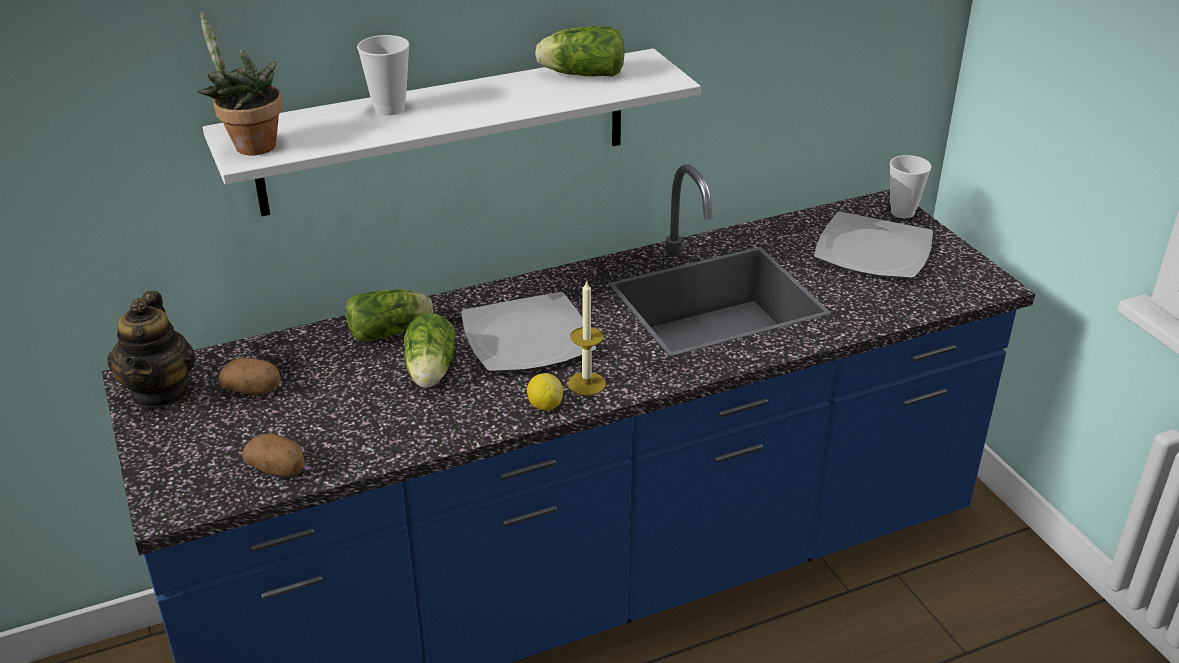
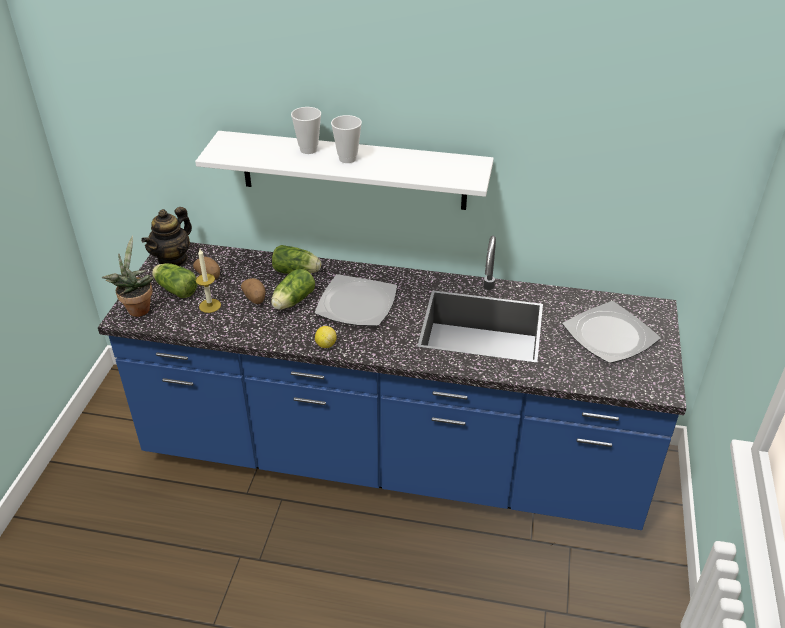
camera: 35 degrees right, 5 degrees up
potted plant [198,11,282,156] -> potted plant moved to [102,235,154,317]
potato [242,434,305,477] -> potato moved to [241,278,266,304]
lettuce [535,26,625,77] -> lettuce moved to [152,263,198,298]
candle [568,280,606,396] -> candle moved to [196,249,221,313]
cup [890,155,932,218] -> cup moved to [331,115,362,163]

